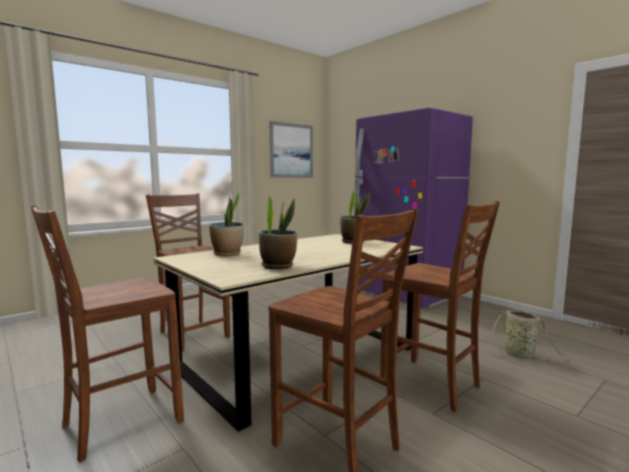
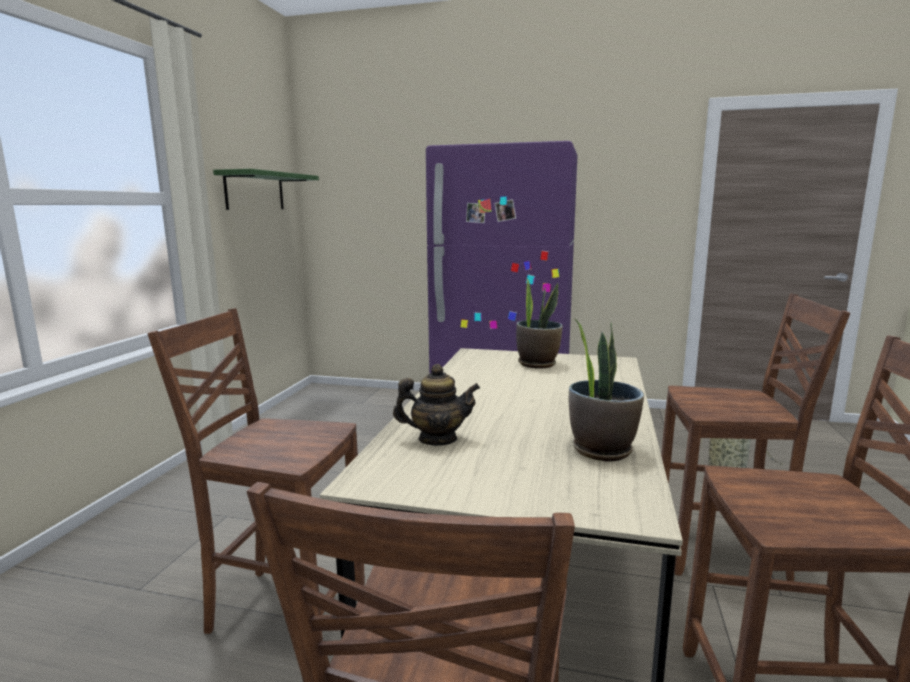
camera: 35 degrees left, 5 degrees up
potted plant [209,192,244,256] -> teapot [393,364,480,446]
picture [270,121,313,178] -> green shelf [213,169,319,210]

